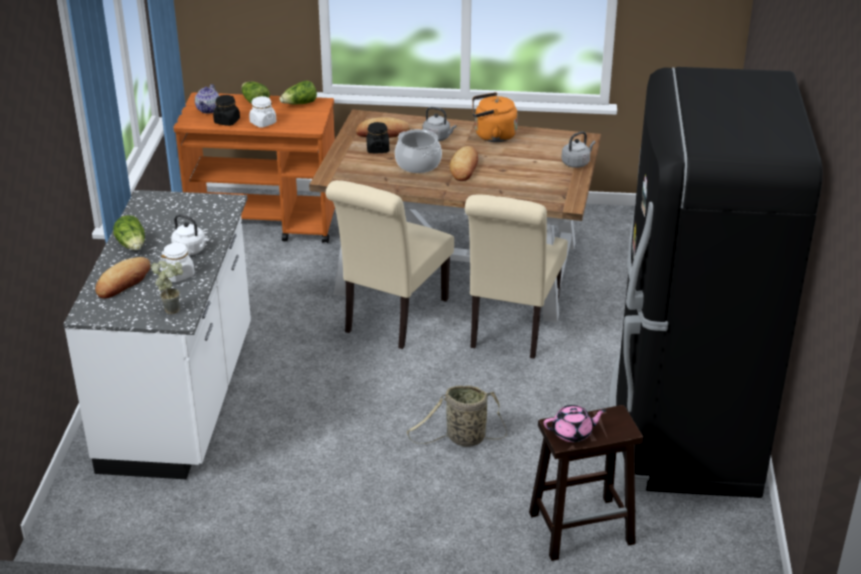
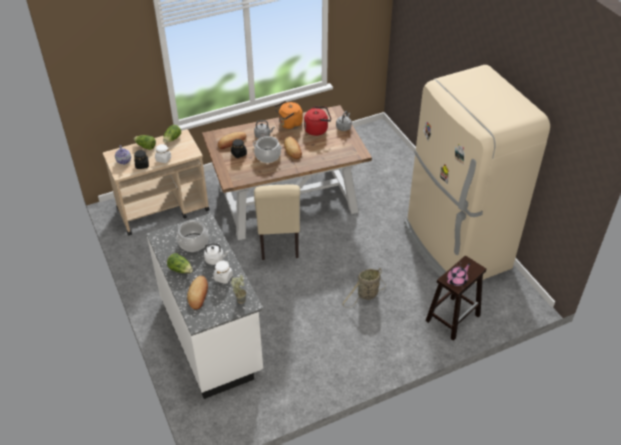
camera: 30 degrees left, 10 degrees up
orange cart [173,93,335,243] -> beige cart [103,129,210,236]
beige chair [465,195,568,359] -> none
black fridge [608,67,823,498] -> beige fridge [404,65,550,283]
none -> cooking pot [177,220,209,252]
none -> red kettle [304,106,331,136]

